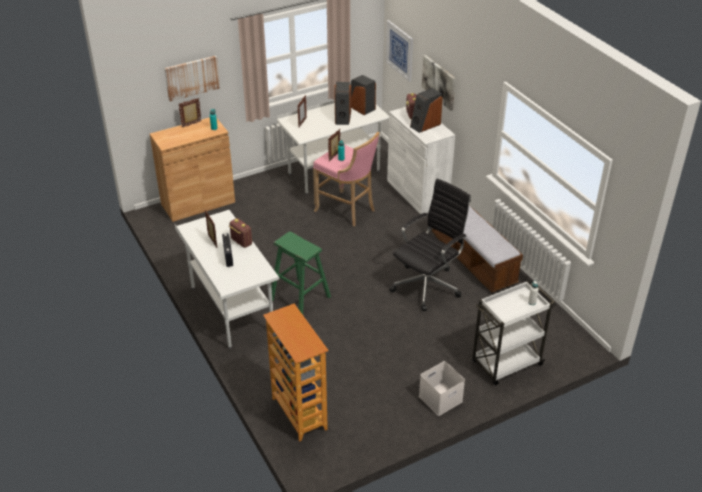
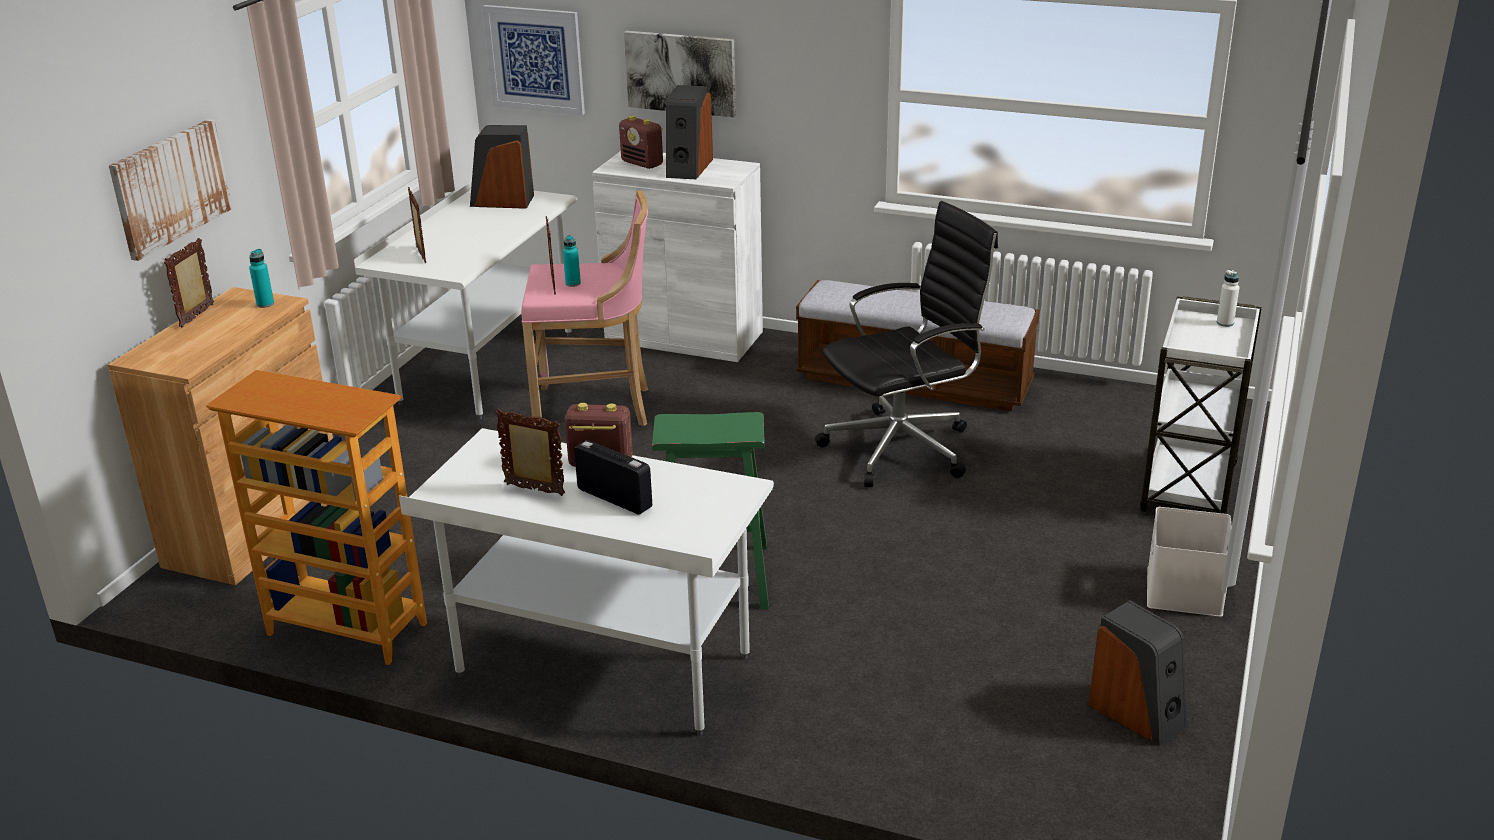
camera: 40 degrees left, 10 degrees down
bookcase [263,304,329,442] -> bookcase moved to [205,370,427,665]
speaker [334,82,351,125] -> speaker moved to [1088,600,1187,746]
black office chair [389,179,471,311] -> black office chair turned 60 degrees clockwise [815,201,998,487]

